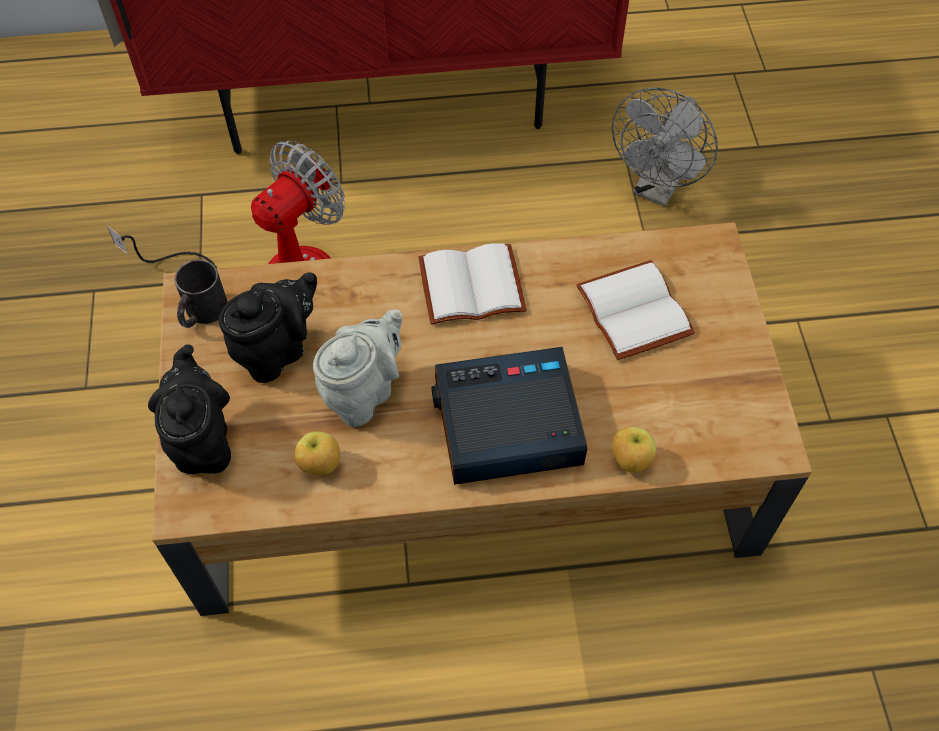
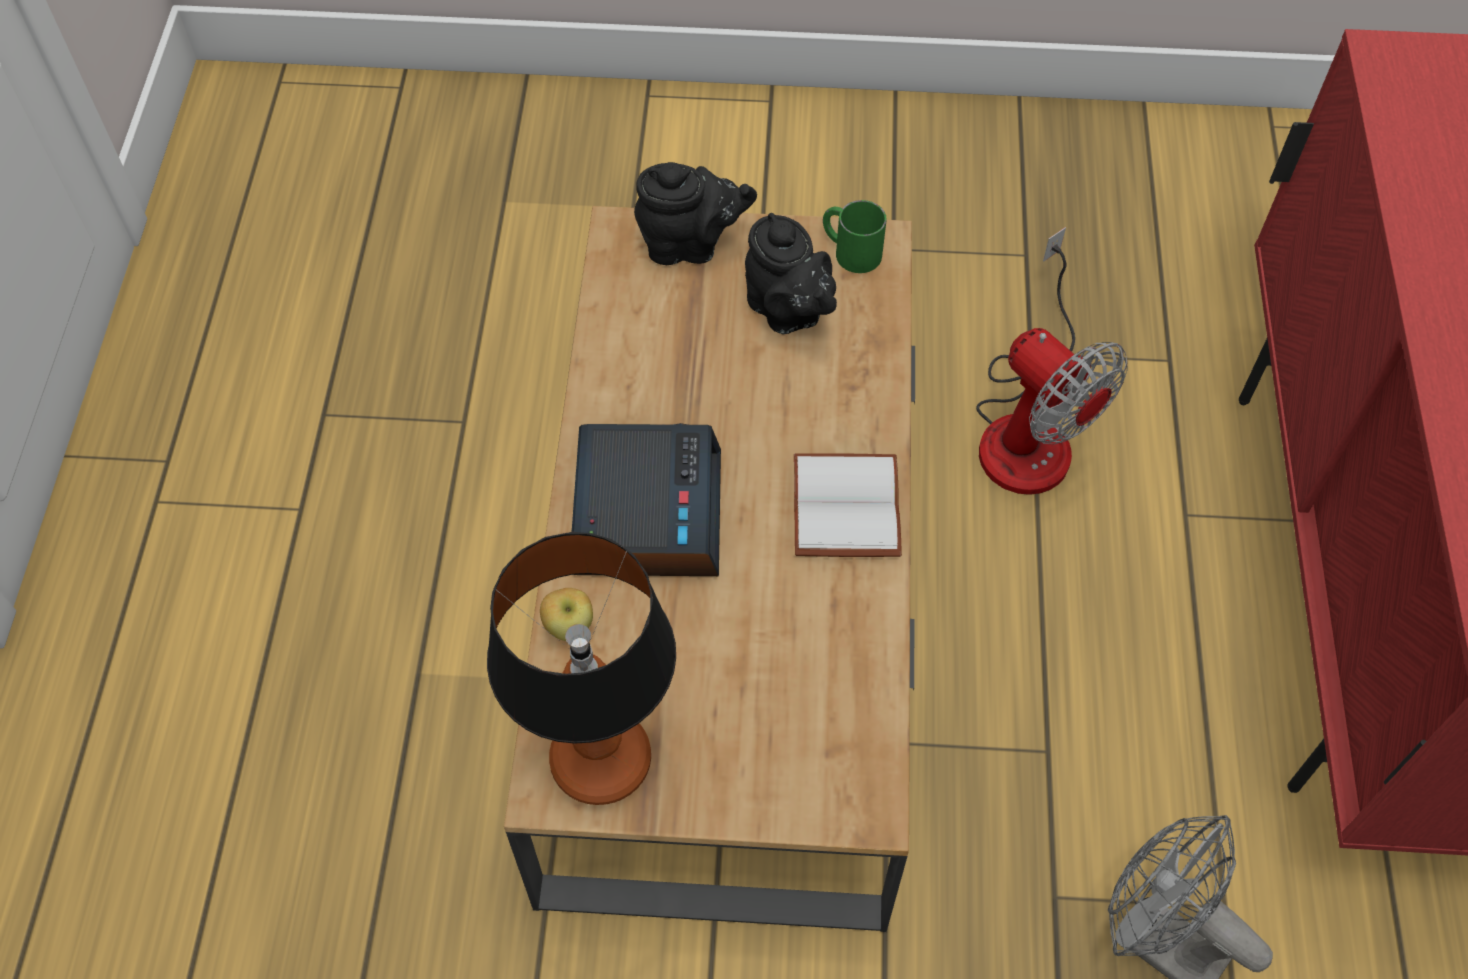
camera: 100 degrees right, 0 degrees up
black mug [175,260,227,328] -> green mug [823,200,887,273]
apple [295,431,340,475] -> none
grey teapot [313,310,402,427] -> none
white book [576,260,695,360] -> none
none -> table lamp [487,532,676,805]

